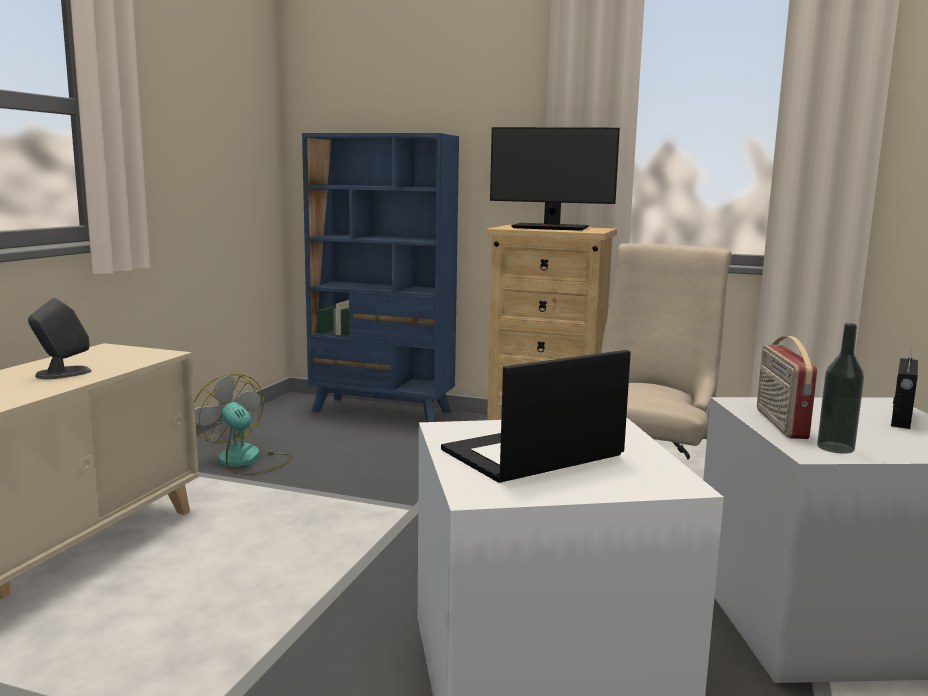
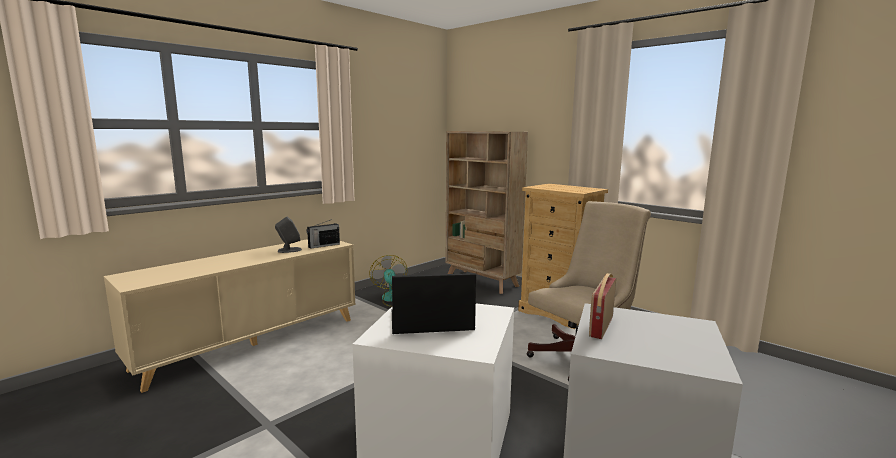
camera: 25 degrees right, 0 degrees up
blue bookcase [302,133,459,422] -> beige bookcase [446,131,528,294]
monitor [490,127,620,231] -> none
bottle [817,323,864,454] -> none
radio [891,348,918,429] -> radio moved to [306,219,340,249]

